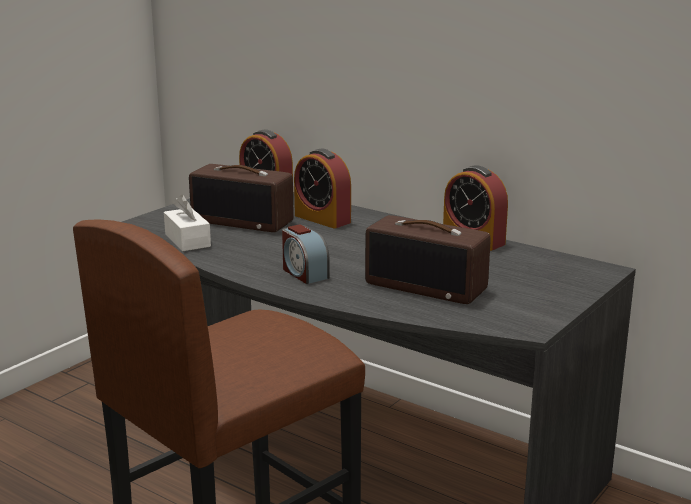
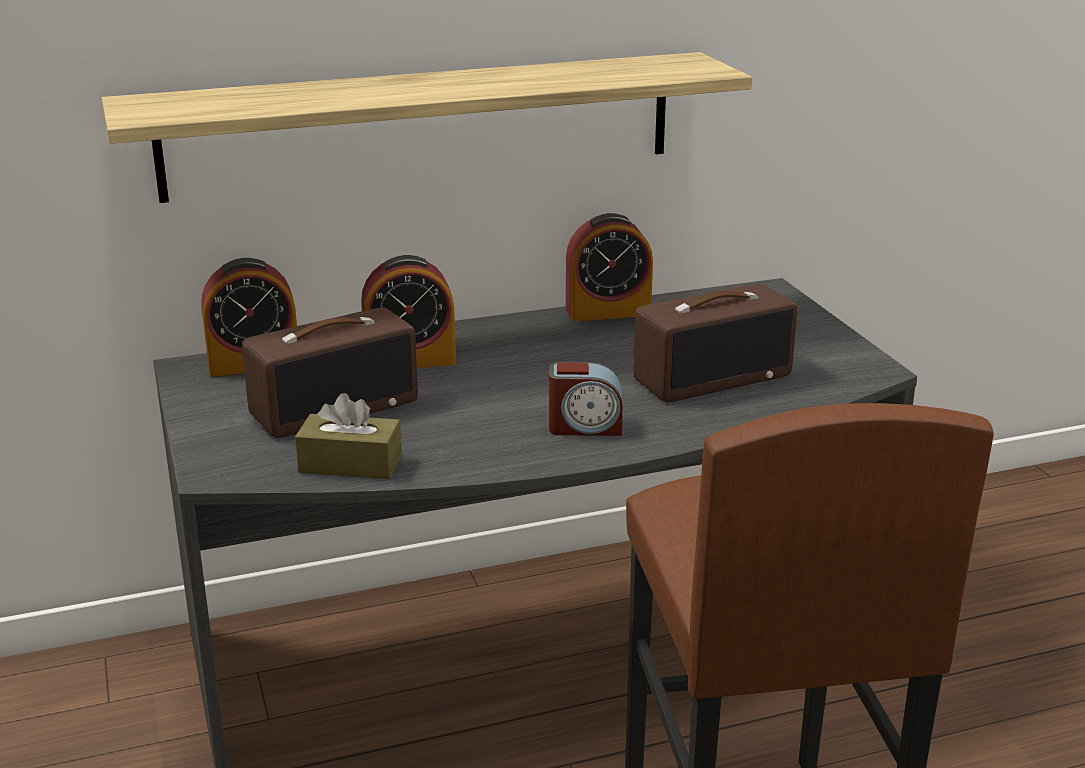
camera: 55 degrees left, 5 degrees up
white tissue box [164,195,211,251] -> brown tissue box [295,393,402,479]
none -> shelf [101,52,752,203]

